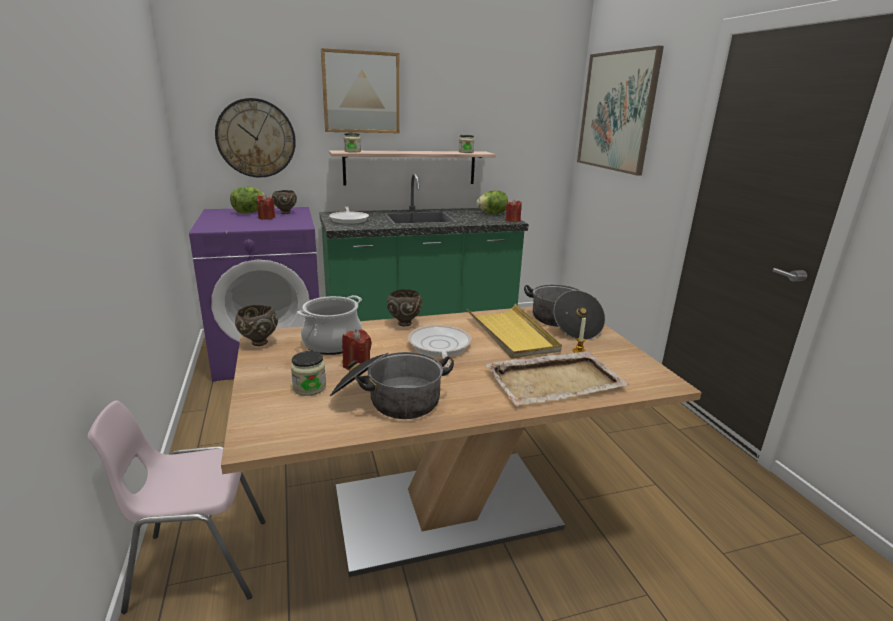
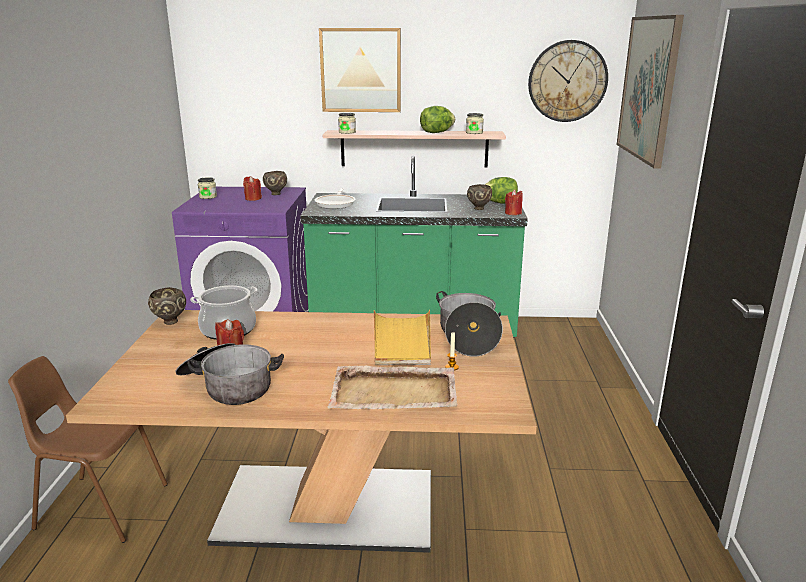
camera: 20 degrees right, 0 degrees up
pink chair [87,400,265,614] -> brown chair [8,356,168,543]
wall clock [215,98,296,178] -> wall clock moved to [528,40,608,122]
lettuce [230,187,267,213] -> lettuce moved to [420,106,455,133]
jar [291,351,326,396] -> jar moved to [198,177,217,199]
brown bowl [387,289,422,327] -> brown bowl moved to [467,184,492,210]
frying pan [408,325,472,368] -> none

